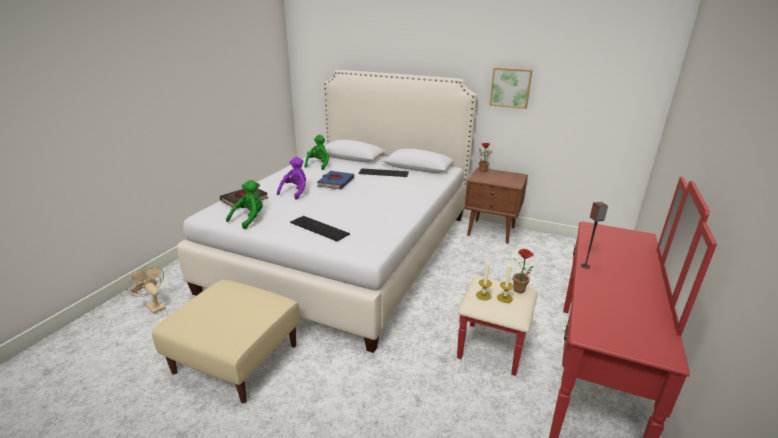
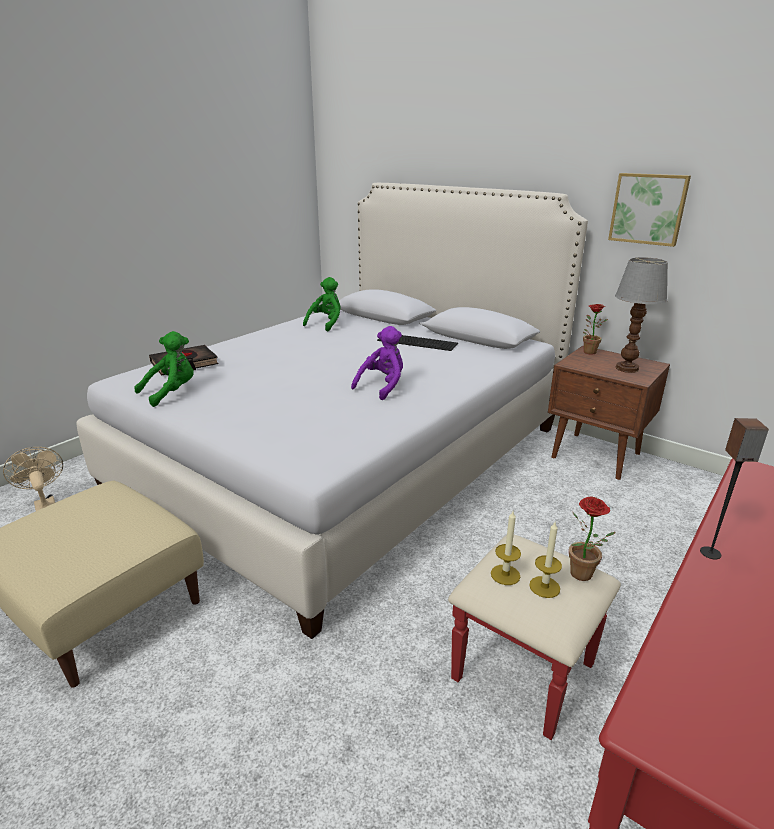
camera: 15 degrees right, 0 degrees up
purple plush toy [277,157,306,200] -> purple plush toy moved to [351,326,403,400]
keyboard [290,216,350,241] -> none
blue book [317,171,354,190] -> none
none -> table lamp [615,257,668,373]

